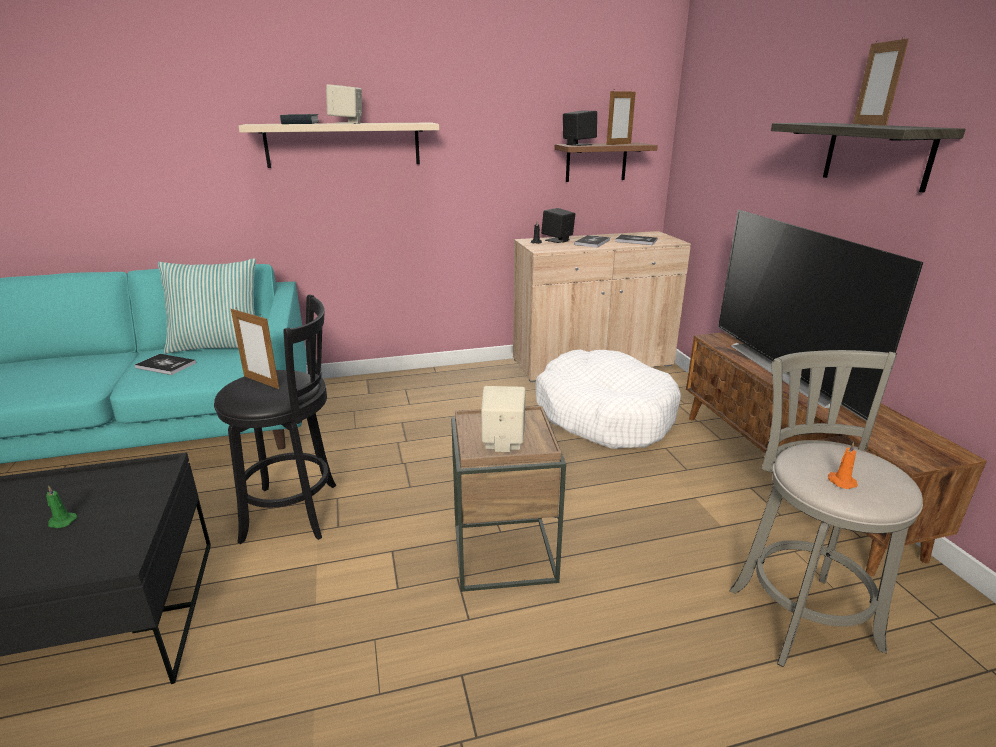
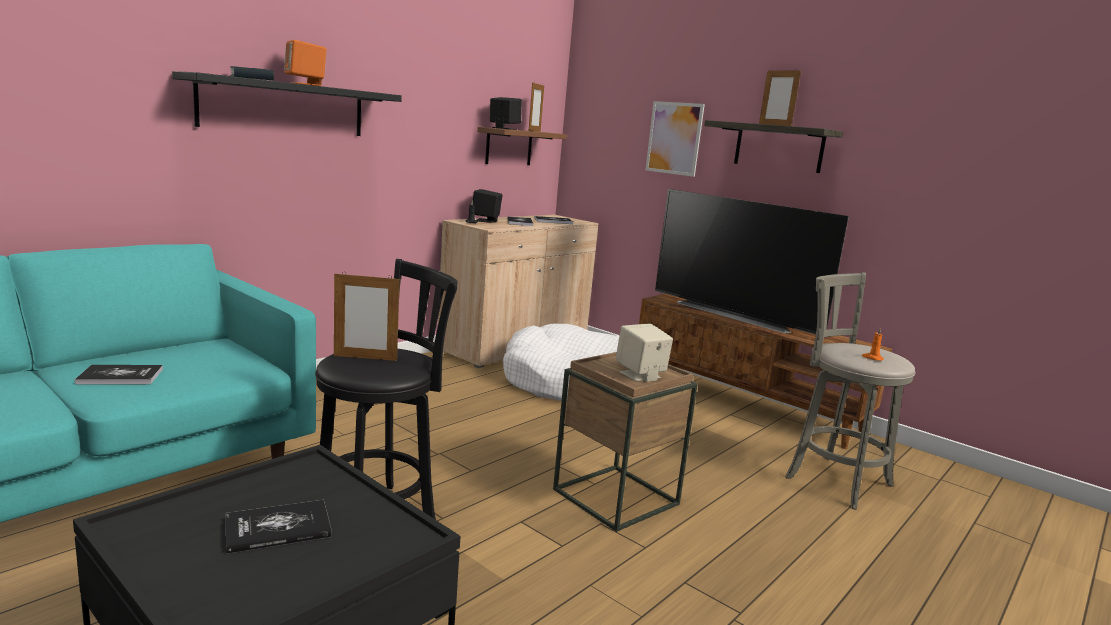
camera: 35 degrees left, 10 degrees down
green candle [46,485,77,528] -> book [226,500,332,554]
pillow [158,258,256,354] -> none
beige shelf [239,123,439,168] -> black shelf [172,71,402,136]
beige speaker [326,84,362,124] -> orange speaker [284,40,327,86]
none -> picture [646,101,705,177]

